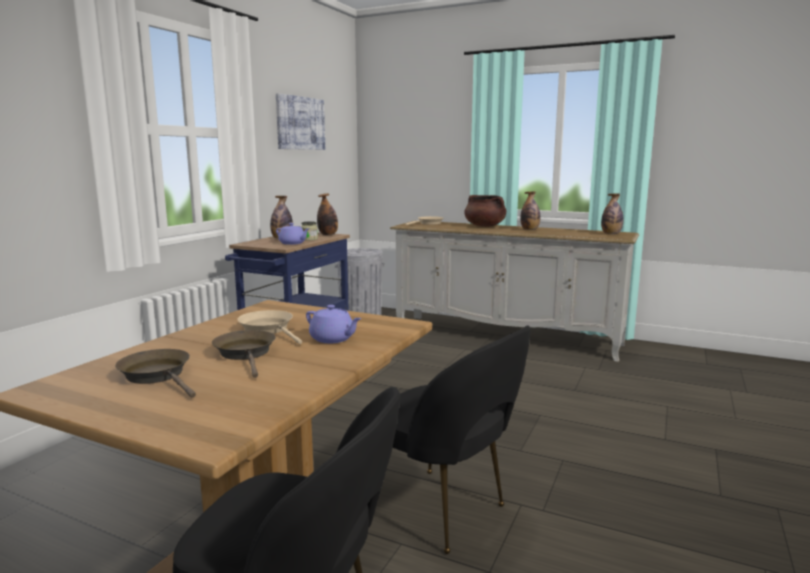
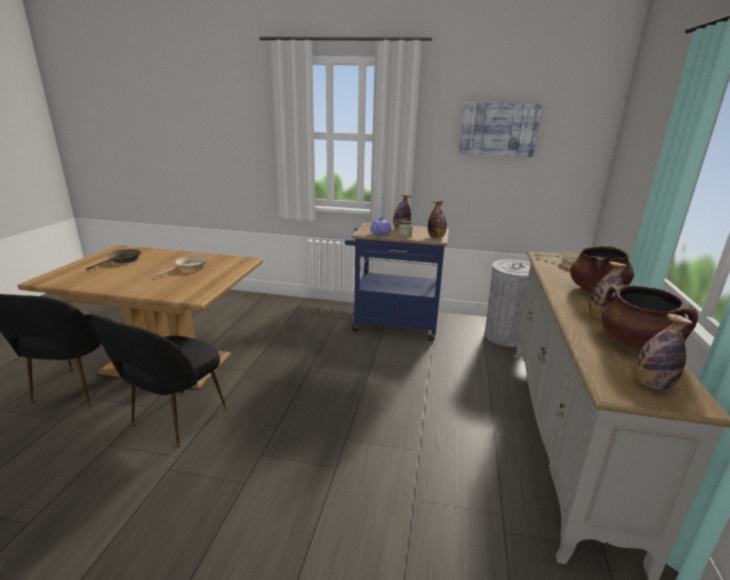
camera: 75 degrees right, 10 degrees up
brown frying pan [212,330,276,378] -> none
purple teapot [306,305,362,343] -> none
none -> brown cooking pot [602,285,698,350]

